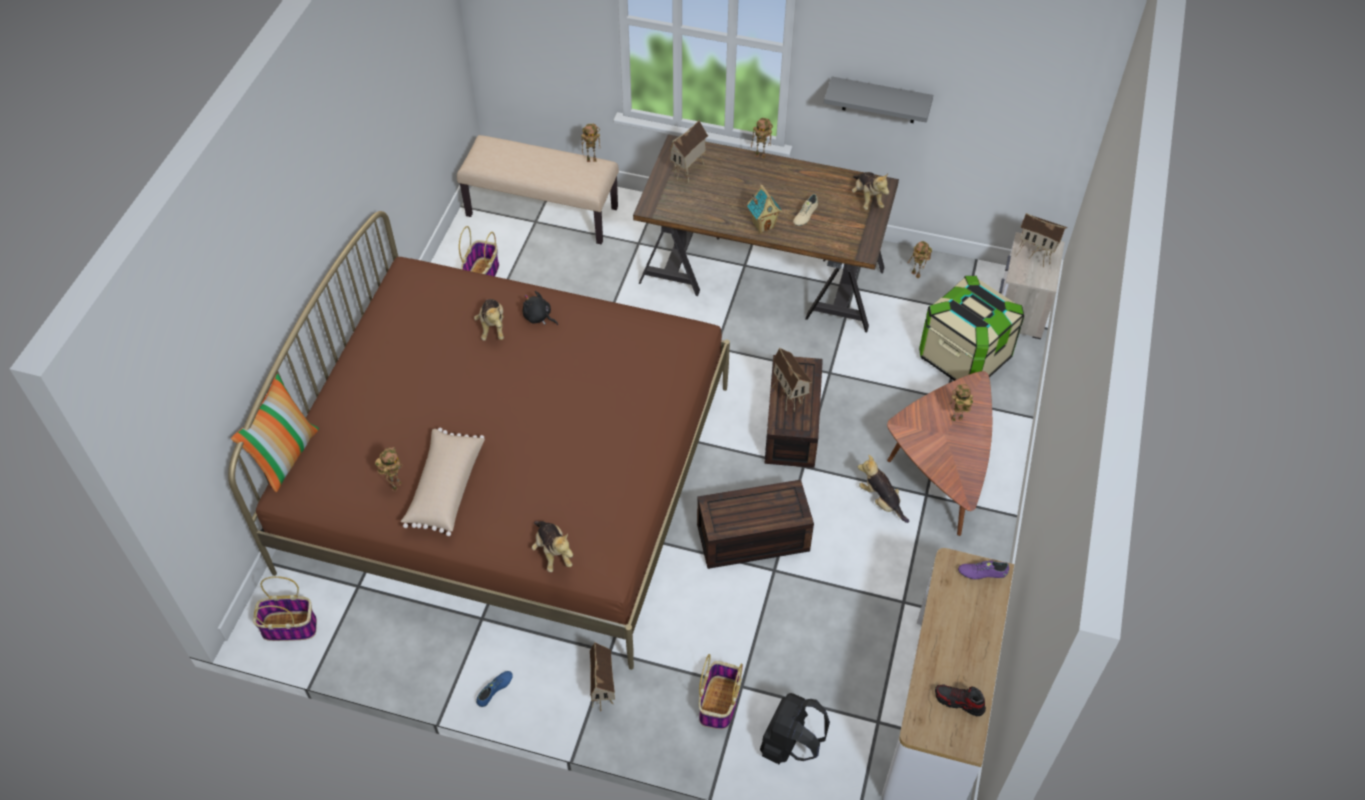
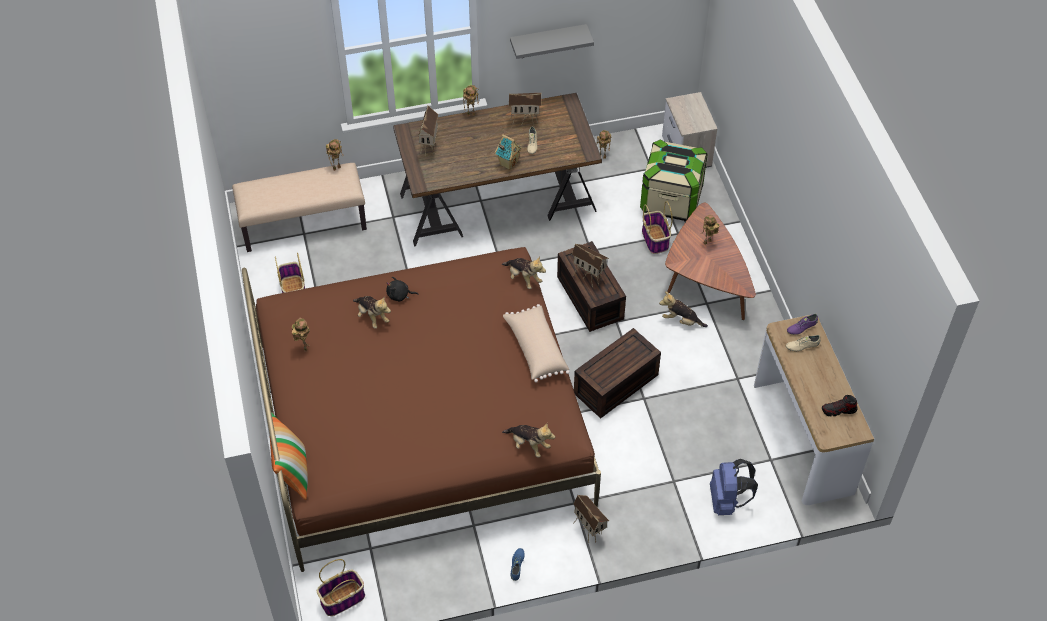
camera: 30 degrees left, 0 degrees up
toy robot [375,447,403,492] -> toy robot moved to [292,317,310,352]
beige pillow [401,428,485,536] -> beige pillow moved to [503,304,569,383]
basket [699,654,743,729] -> basket moved to [642,201,673,254]
black backpack [760,693,830,764] -> blue backpack [710,459,758,515]
plush toy [852,172,889,210] -> plush toy moved to [502,256,546,289]
toy house [1015,213,1068,267] -> toy house moved to [509,93,542,128]
none -> beige shoe [786,335,820,352]

